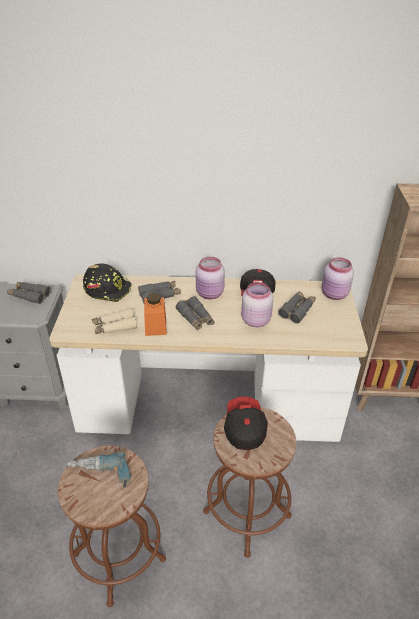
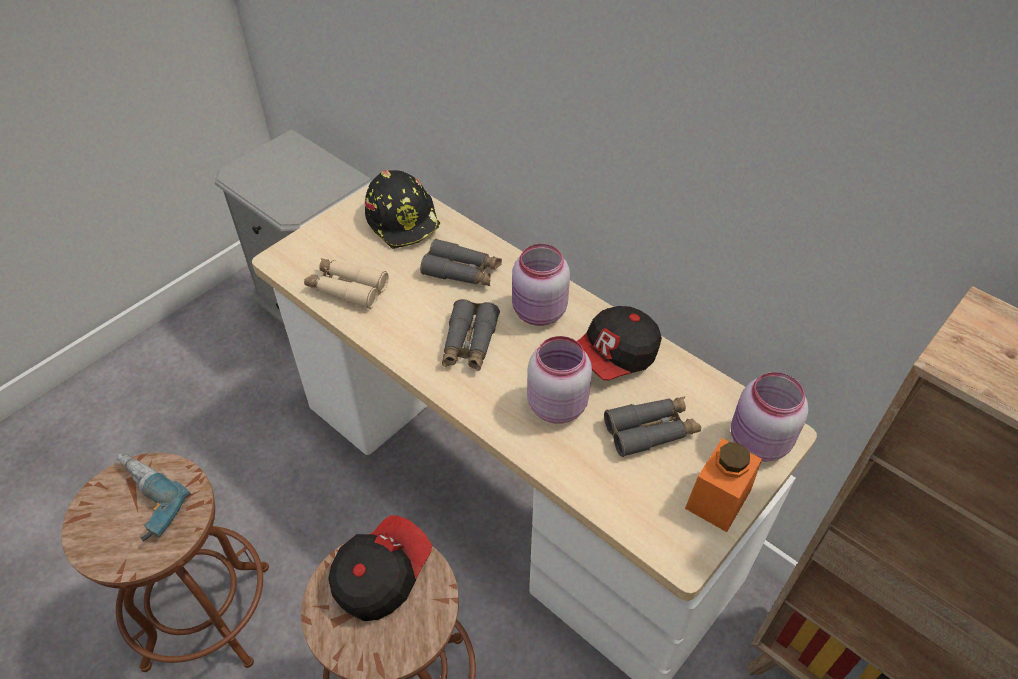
camera: 40 degrees right, 10 degrees up
grey binoculars [7,282,51,304] -> none
orange jar [144,293,167,336] -> orange jar moved to [685,438,762,532]

